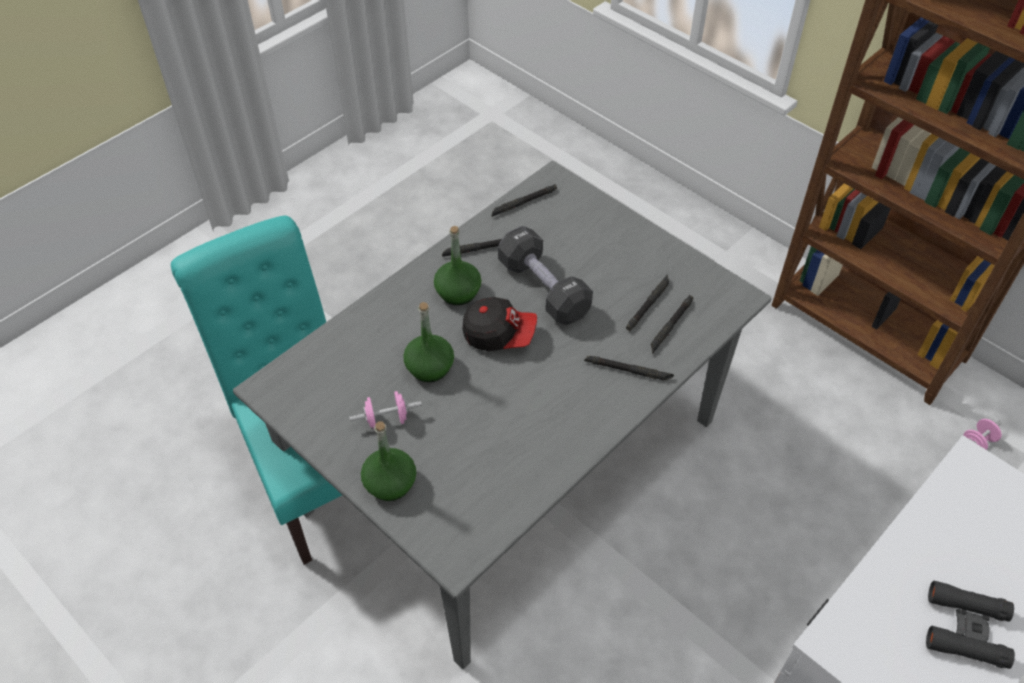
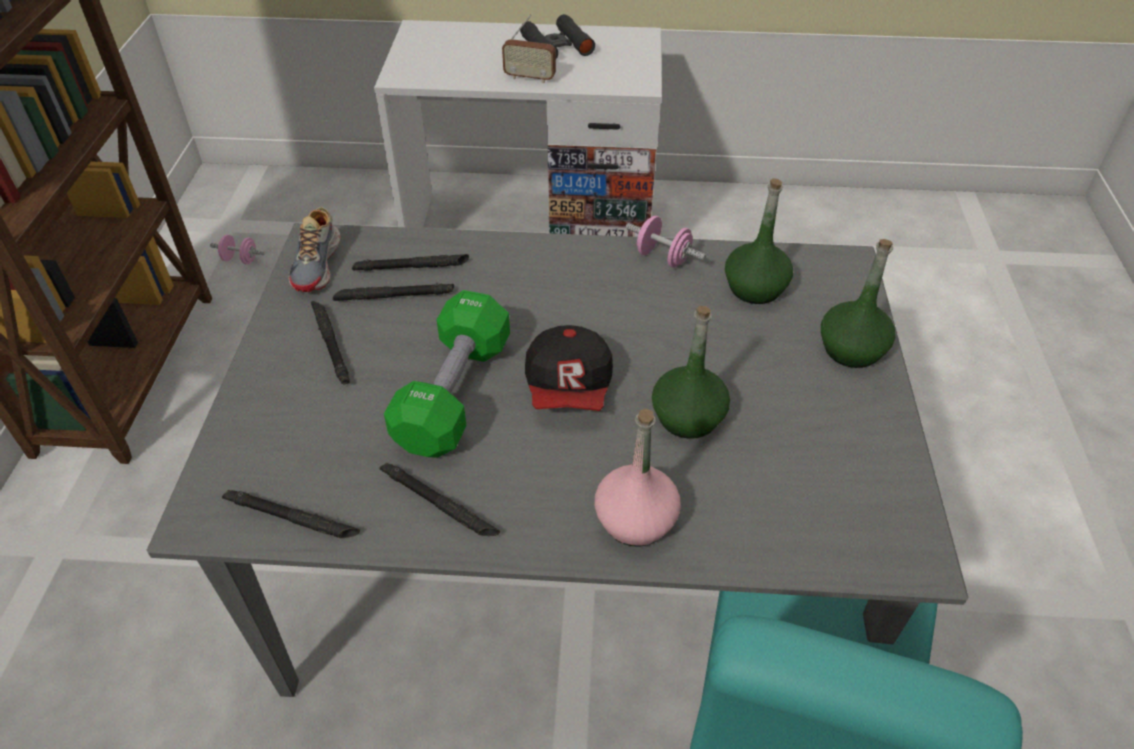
camera: 130 degrees left, 5 degrees down
pink dumbbell [349,391,422,429] -> pink dumbbell moved to [626,216,706,268]
green bottle [434,226,481,305] -> green bottle moved to [725,178,793,304]
cap [463,297,537,351] -> cap turned 150 degrees counterclockwise [525,325,613,411]
black dumbbell [498,226,593,325] -> green dumbbell [384,290,510,457]
black flashlight [584,356,674,380] -> black flashlight moved to [311,301,350,384]
none -> shoe [289,207,341,292]
none -> radio [502,14,556,83]
none -> pink bottle [595,408,681,547]

